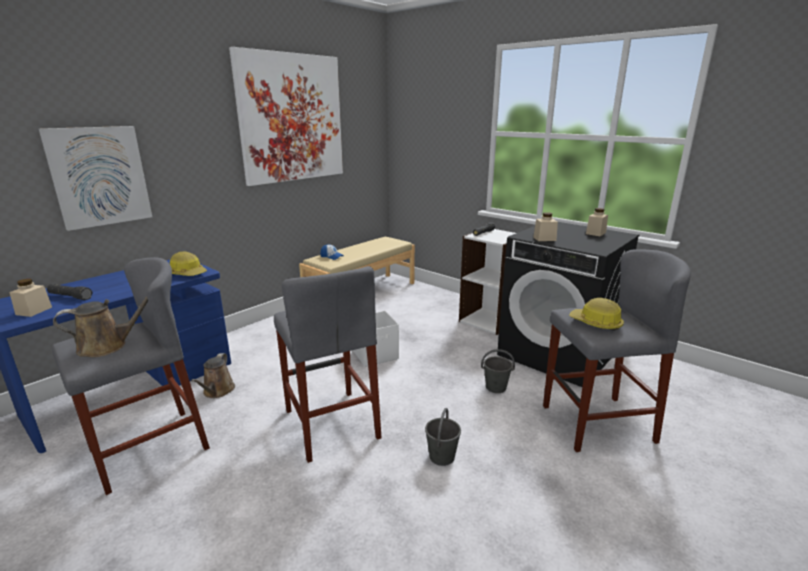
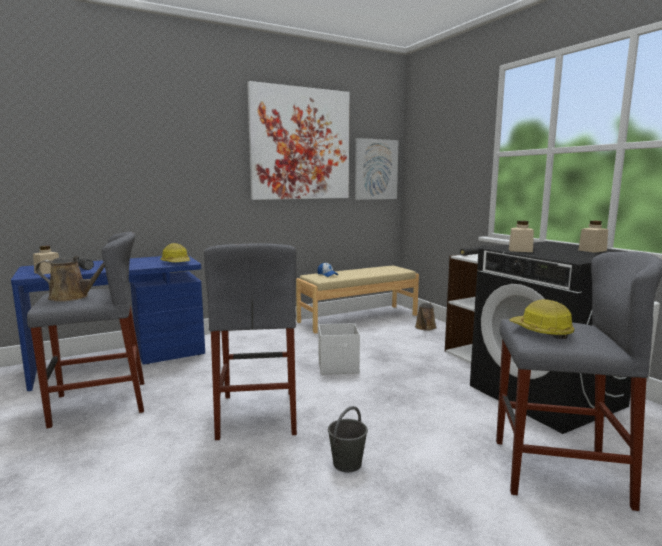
camera: 20 degrees right, 10 degrees down
picture [39,126,152,231] -> picture moved to [355,138,399,200]
brown watering can [191,353,235,398] -> brown watering can moved to [415,302,437,331]
grey bucket [481,349,515,393] -> none

